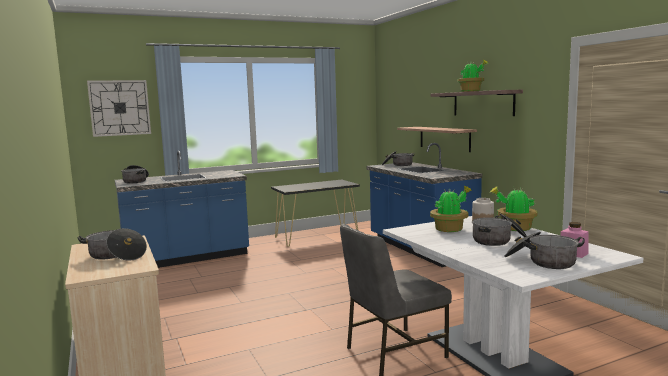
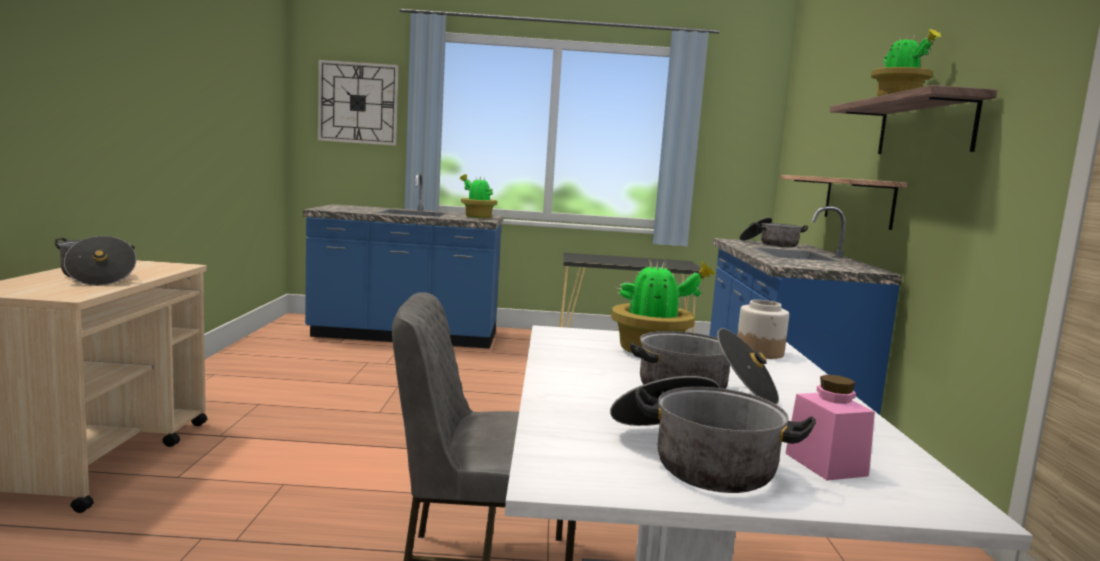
camera: 25 degrees right, 0 degrees up
cooking pot [121,165,149,183] -> none
potted plant [490,186,538,231] -> potted plant moved to [460,174,497,218]

